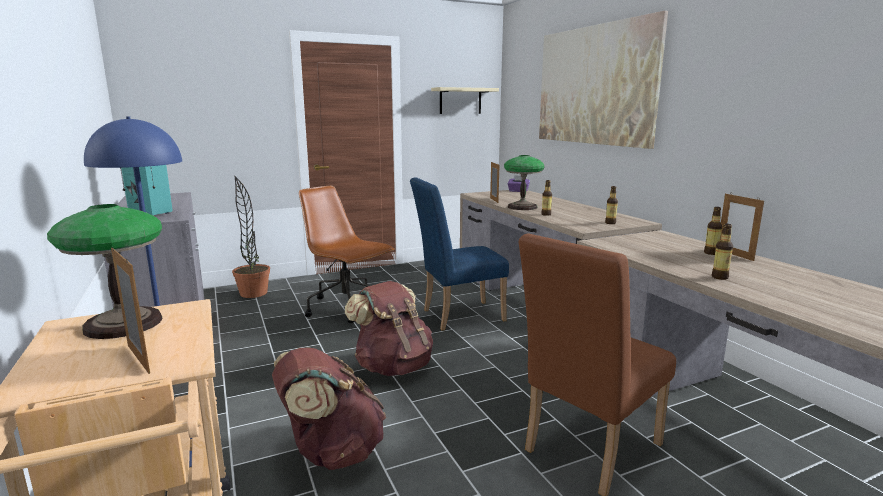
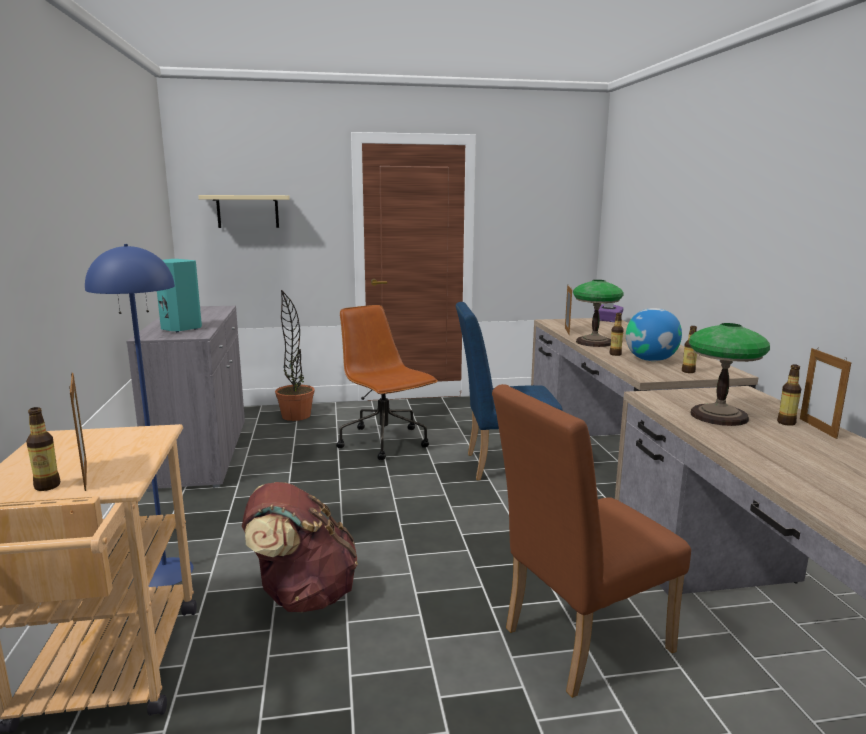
camera: 15 degrees right, 0 degrees up
table lamp [47,204,162,339] -> table lamp moved to [689,323,770,426]
brown backpack [345,281,433,376] -> none
beige shelf [431,87,499,114] -> beige shelf moved to [198,195,290,228]
picture [539,11,668,149] -> none
bottle [712,224,733,280] -> bottle moved to [26,407,60,491]
none -> globe [626,308,682,361]

